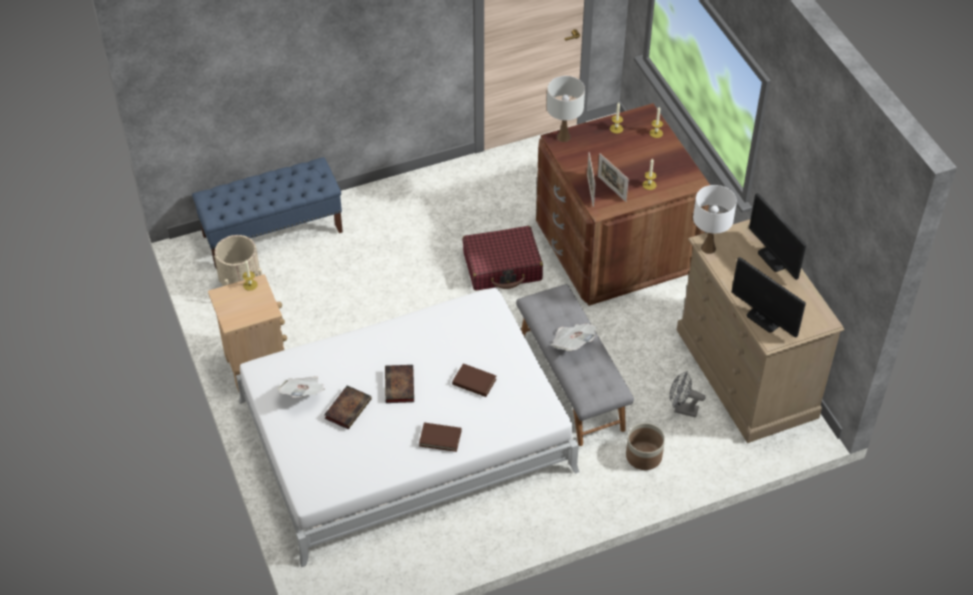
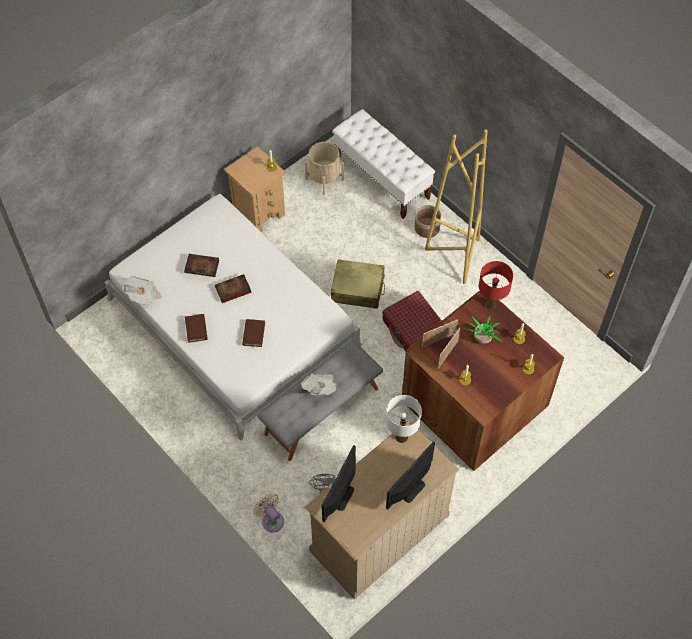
camera: 70 degrees right, 10 degrees up
blue bench [192,157,343,269] -> white bench [332,109,435,219]
newspaper [278,376,325,398] -> newspaper moved to [122,276,162,305]
white table lamp [547,76,585,142] -> red table lamp [479,261,513,310]
planter [626,423,665,470] -> planter moved to [415,205,441,238]
none -> beige fan [253,493,284,533]
none -> beige suitcase [330,259,385,309]
none -> yellow clothes rack [425,129,487,284]
none -> potted plant [465,316,501,344]

